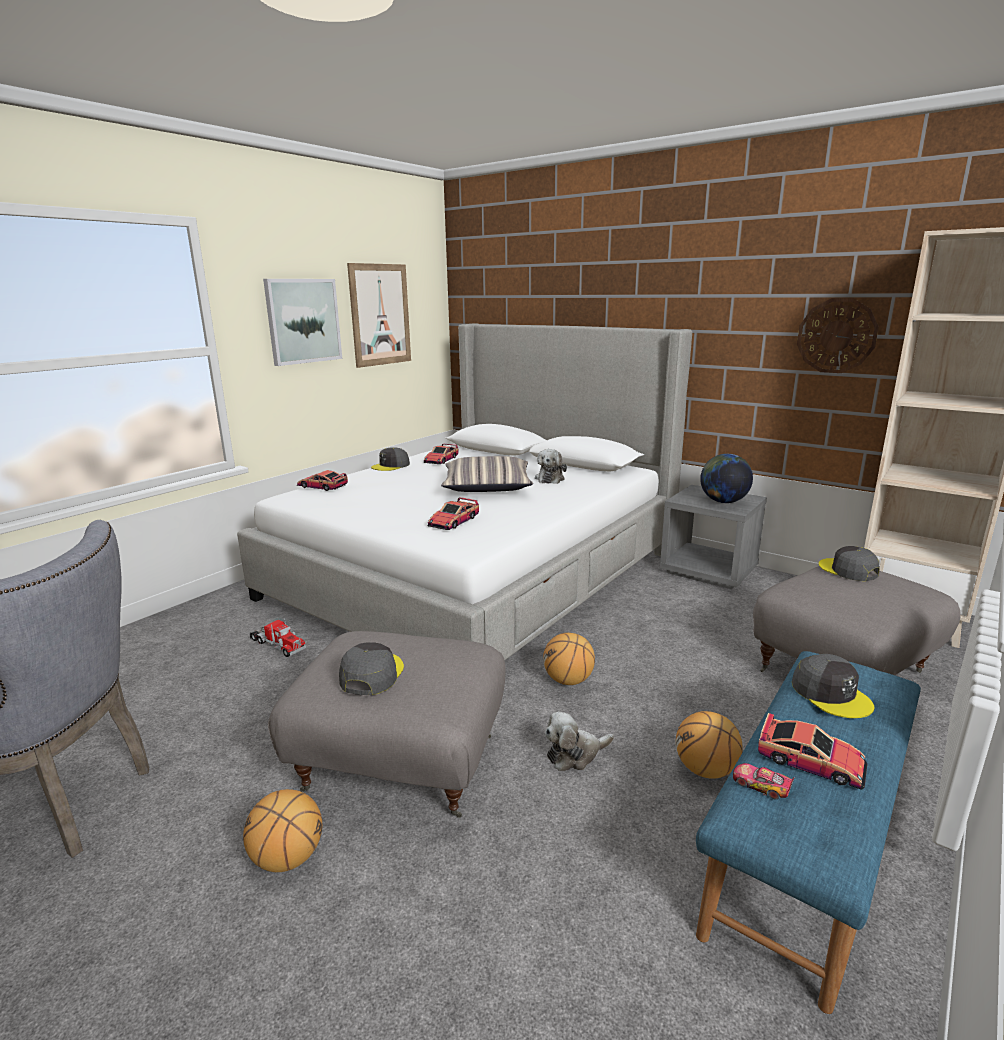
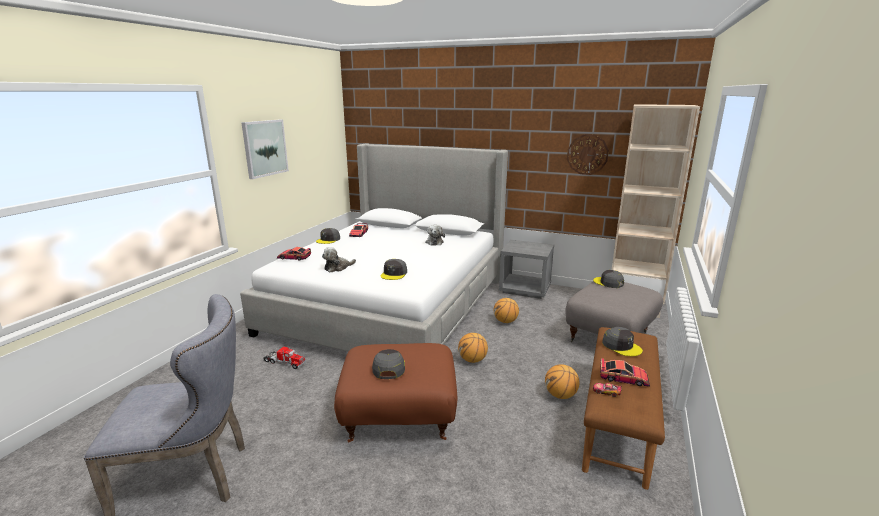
camera: 15 degrees left, 0 degrees up
basketball [243,789,322,872] -> basketball moved to [494,298,519,323]
grey ottoman [268,631,505,818] -> brown ottoman [334,343,457,442]
picture [347,263,411,368] -> none
toy car [427,497,479,530] -> grey cap [381,259,407,280]
pillow [441,456,533,492] -> none
plush toy [545,712,614,771] -> plush toy moved to [322,247,356,272]
blue bench [696,651,921,1014] -> brown bench [582,327,665,490]
globe [700,454,753,503] -> none

